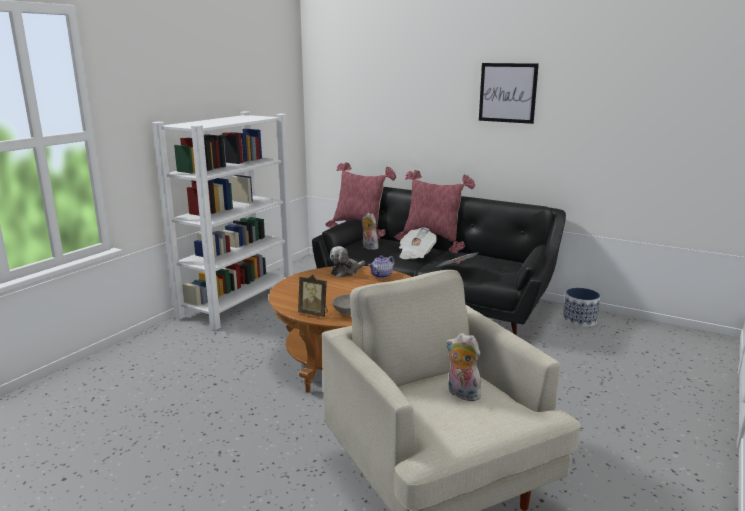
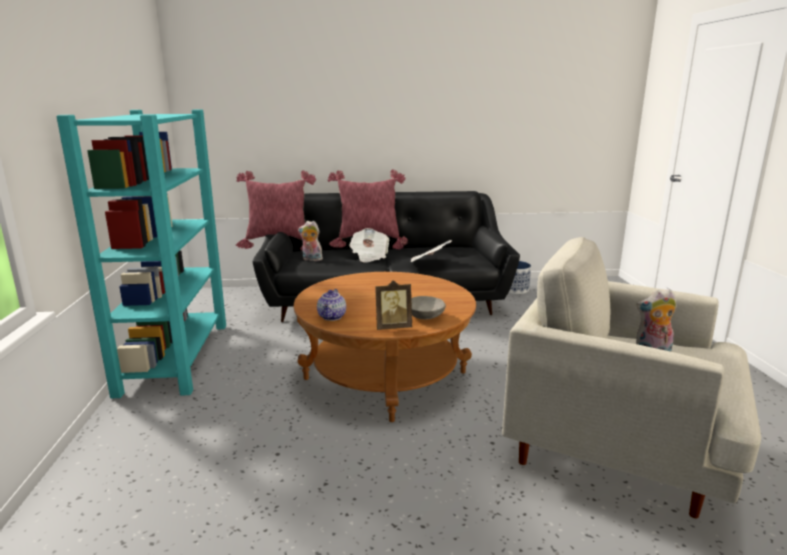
camera: 35 degrees left, 0 degrees up
white bookcase [152,111,293,330] -> turquoise bookcase [56,110,226,399]
plush toy [330,246,365,277] -> none
teapot [369,255,394,278] -> teapot moved to [317,289,346,321]
picture [479,63,539,124] -> none

